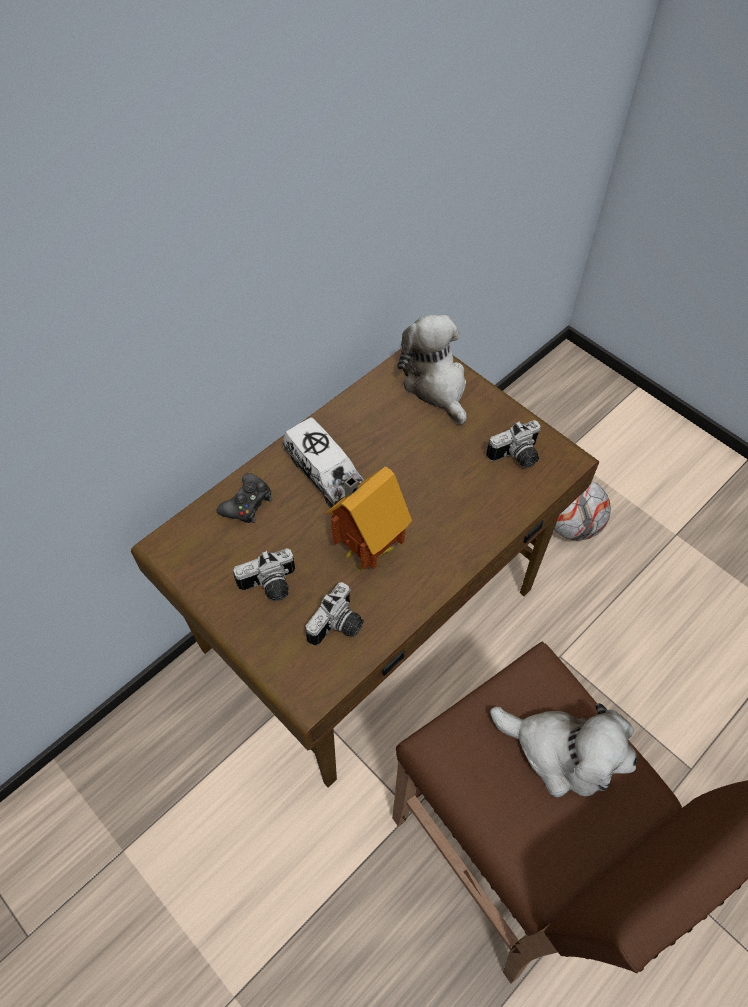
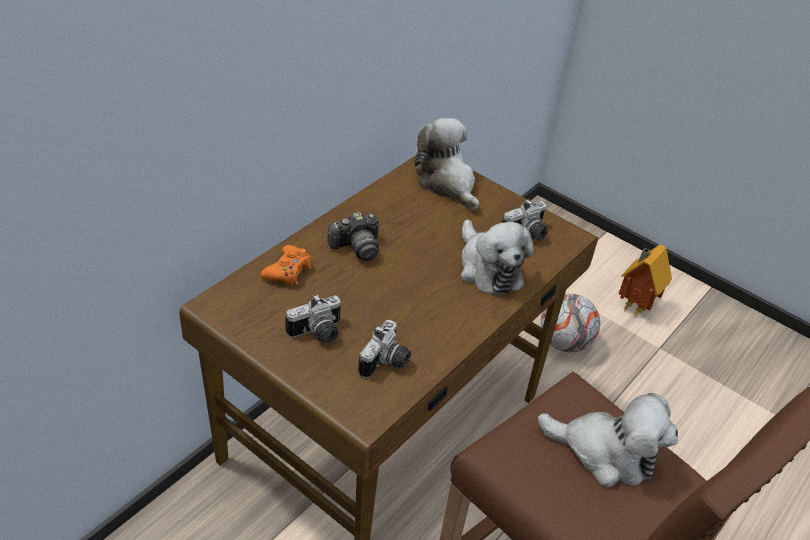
camera: 10 degrees left, 15 degrees down
black game controller [216,473,273,523] -> orange game controller [260,245,312,285]
toy truck [283,417,364,508] -> camera [328,212,379,261]
toy house [325,467,412,571] -> toy house moved to [619,244,672,316]
none -> plush toy [461,220,534,296]

